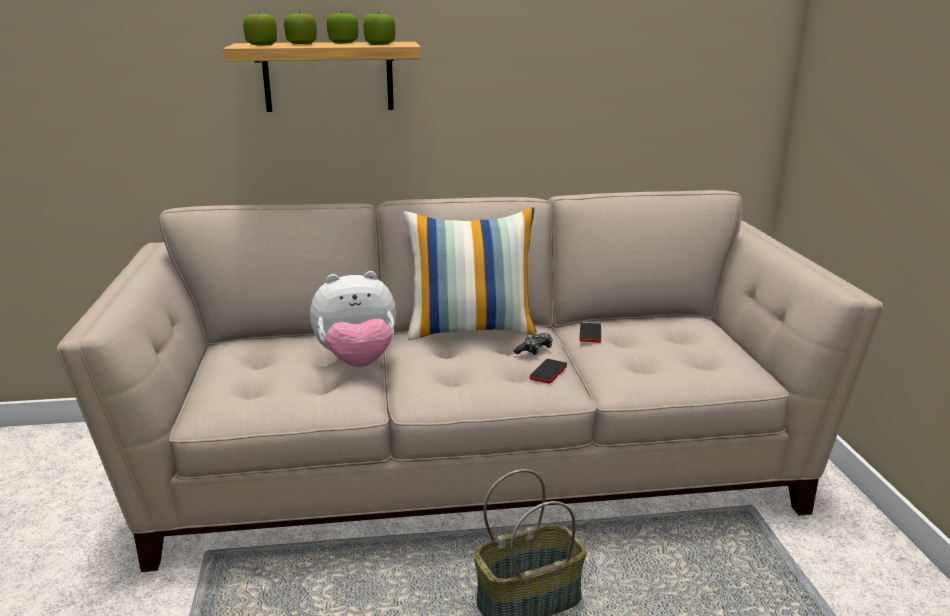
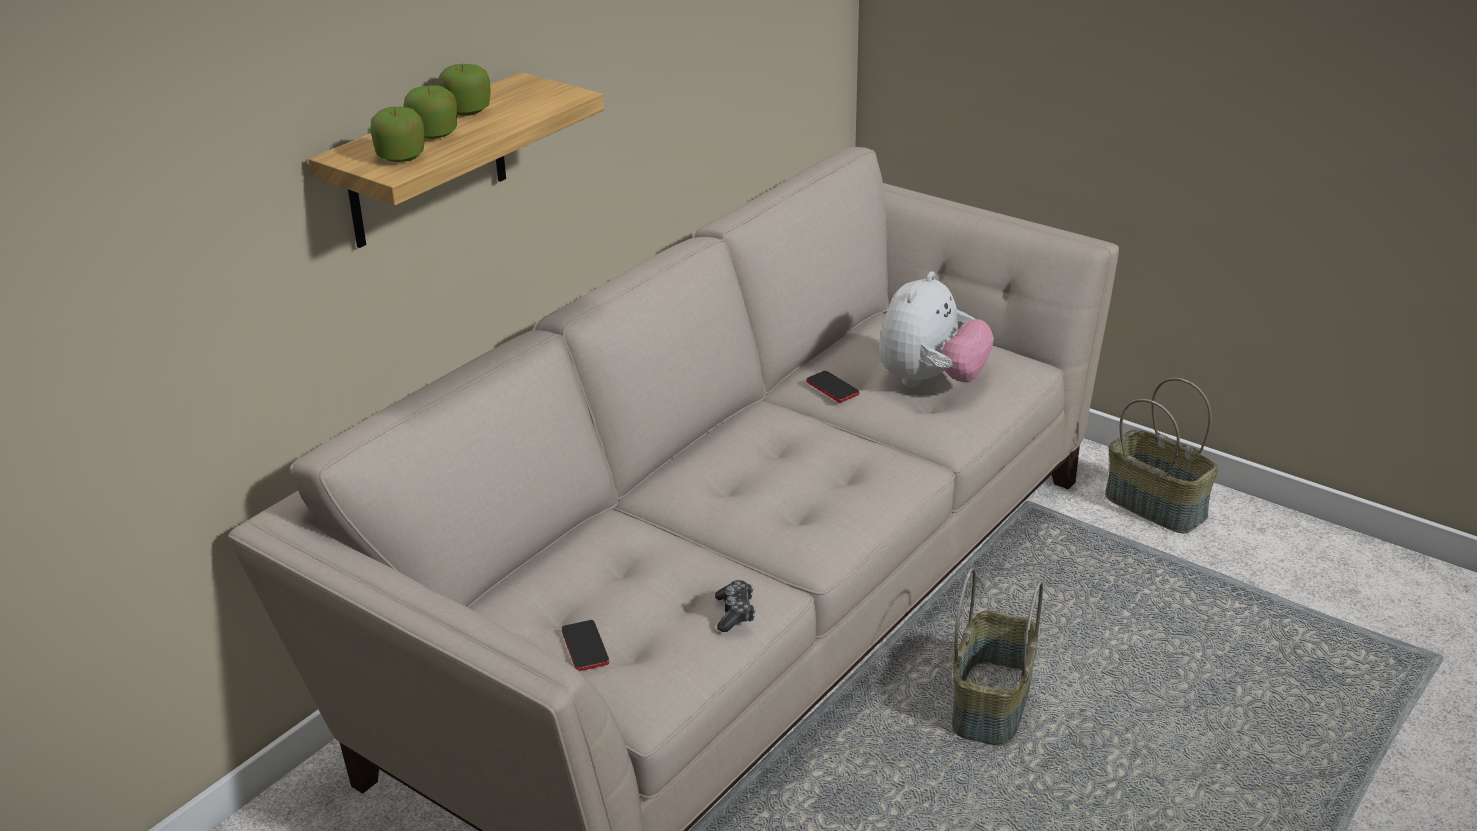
camera: 45 degrees left, 10 degrees up
plush toy [310,271,396,367] -> plush toy moved to [879,271,994,387]
apple [363,11,396,45] -> none
pillow [403,208,537,340] -> none
game controller [514,332,553,355] -> game controller moved to [715,580,755,632]
phone [530,359,567,384] -> phone moved to [562,620,609,671]
none -> basket [1105,378,1219,533]

